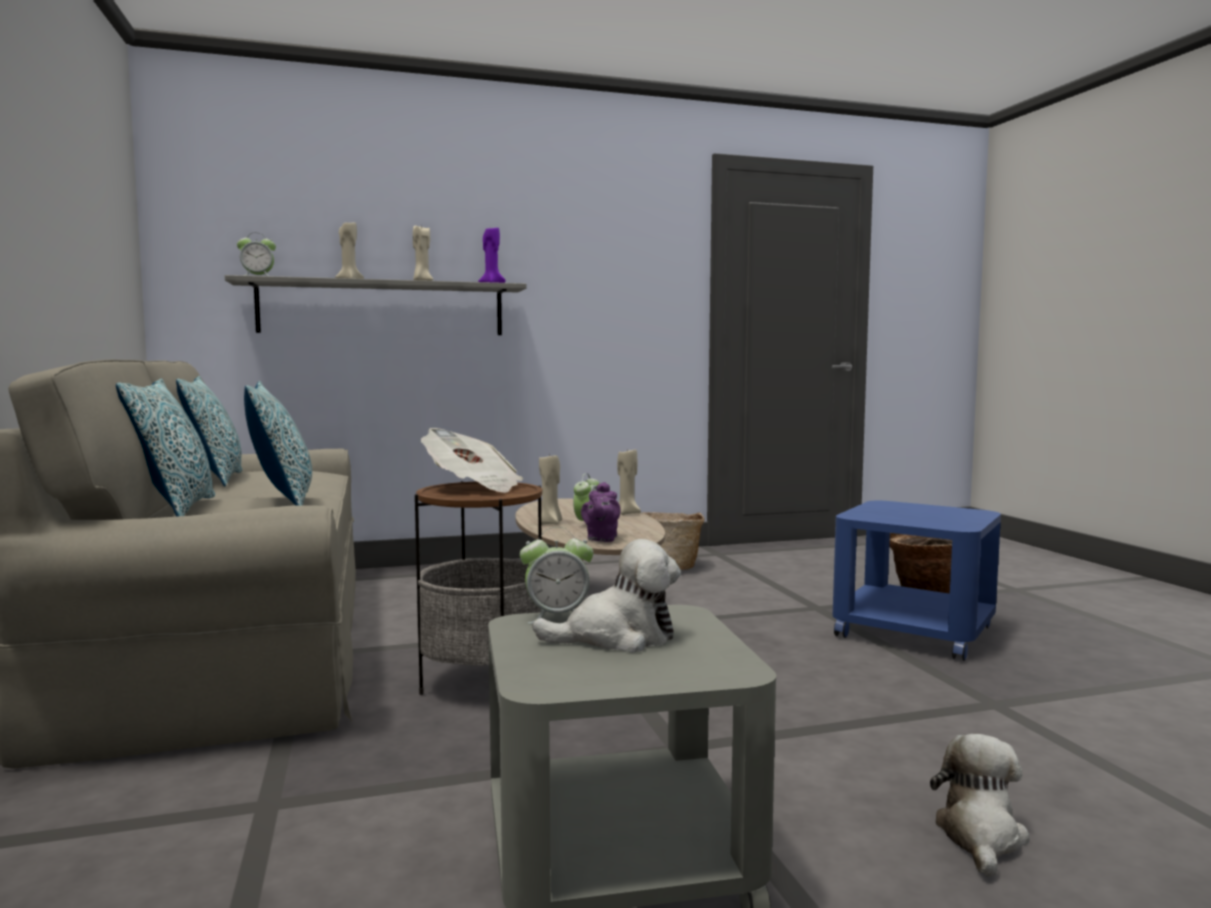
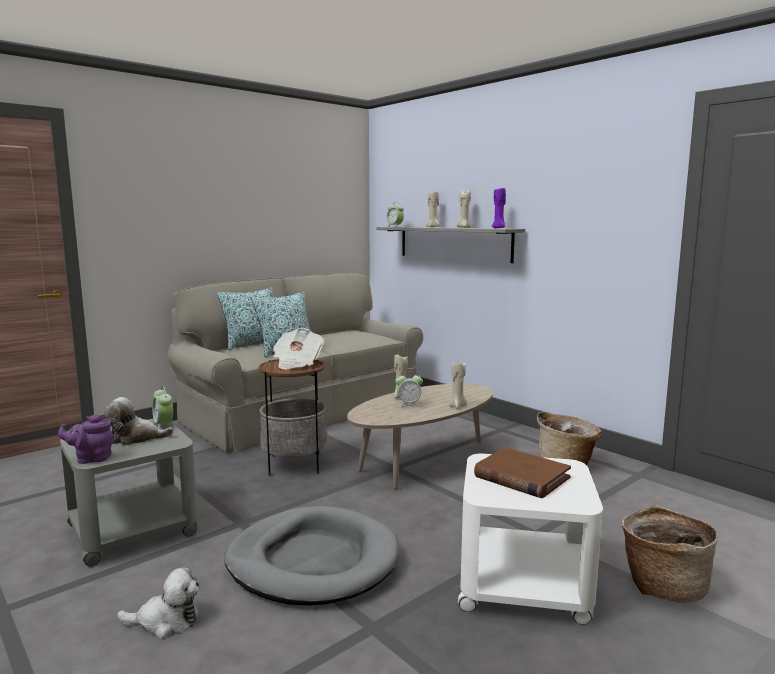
camera: 65 degrees right, 5 degrees up
pillow [176,376,242,486] -> none
plush toy [532,539,681,653] -> plush toy turned 120 degrees clockwise [104,397,174,445]
purple teapot [581,482,621,542] -> purple teapot moved to [58,414,114,464]
blue side table [833,501,1001,661] -> white side table [458,454,603,625]
none -> grey dog bed [224,506,399,606]
none -> brown book [474,447,571,498]

